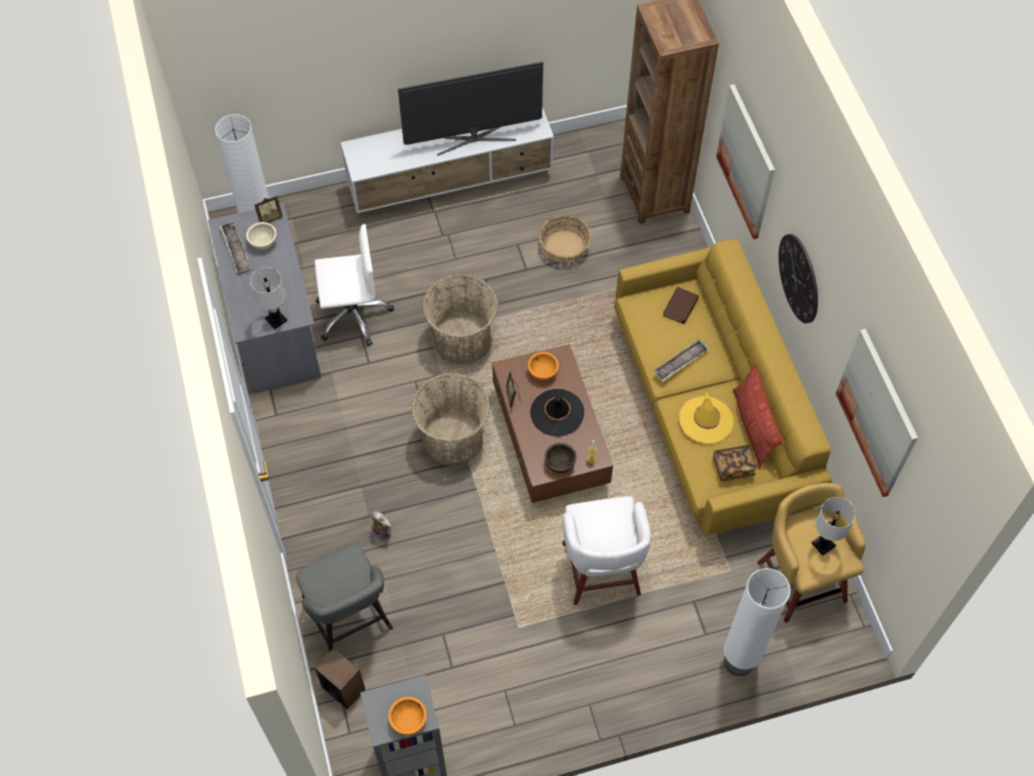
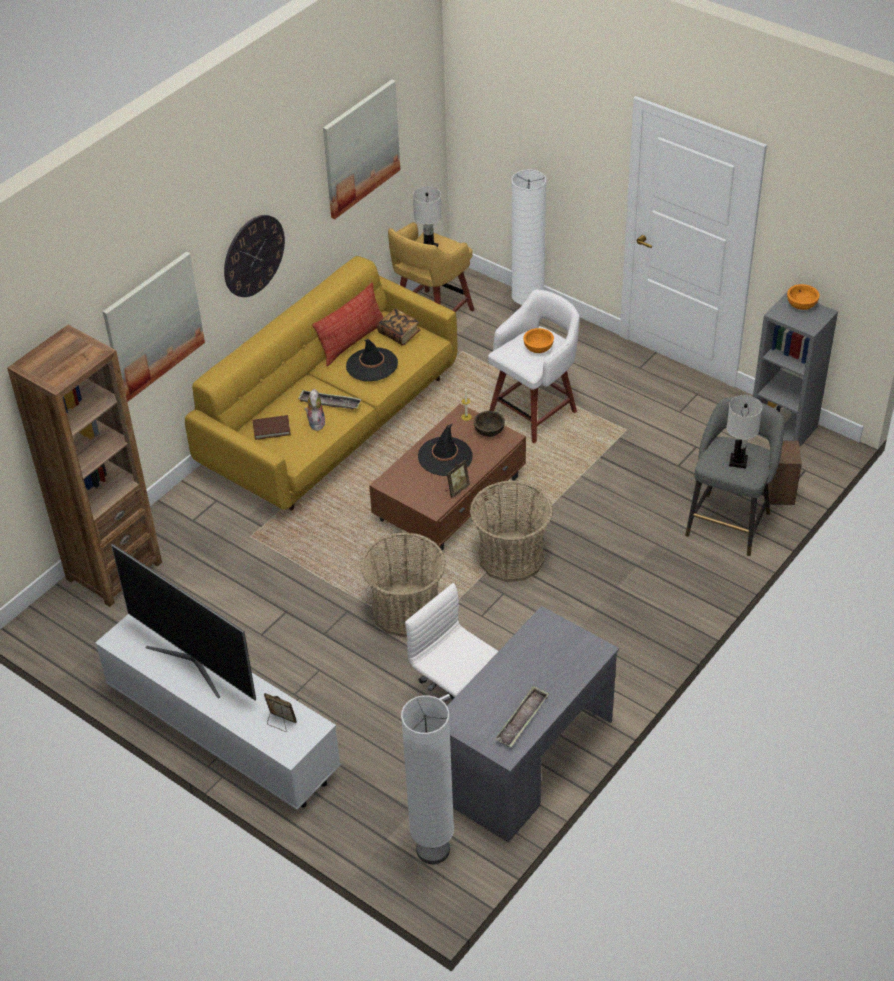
camera: 125 degrees left, 15 degrees down
beige bowl [246,222,277,250] -> none
white table lamp [250,267,287,329] -> white table lamp moved to [726,395,762,469]
picture frame [254,195,283,223] -> picture frame moved to [264,693,297,732]
plush toy [371,511,391,542] -> plush toy moved to [304,389,326,431]
orange bowl [528,352,559,381] -> orange bowl moved to [523,328,554,353]
basket [539,215,591,262] -> none
yellow hat [679,393,734,443] -> black hat [346,339,398,381]

